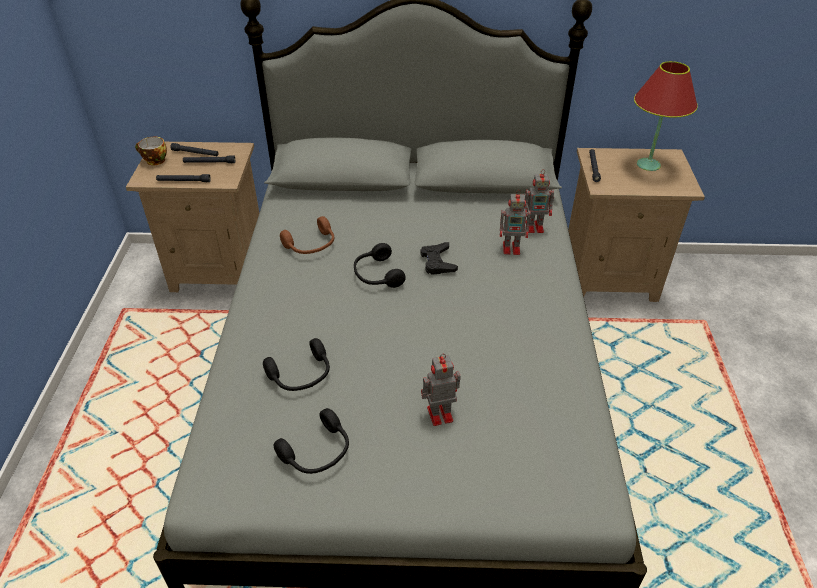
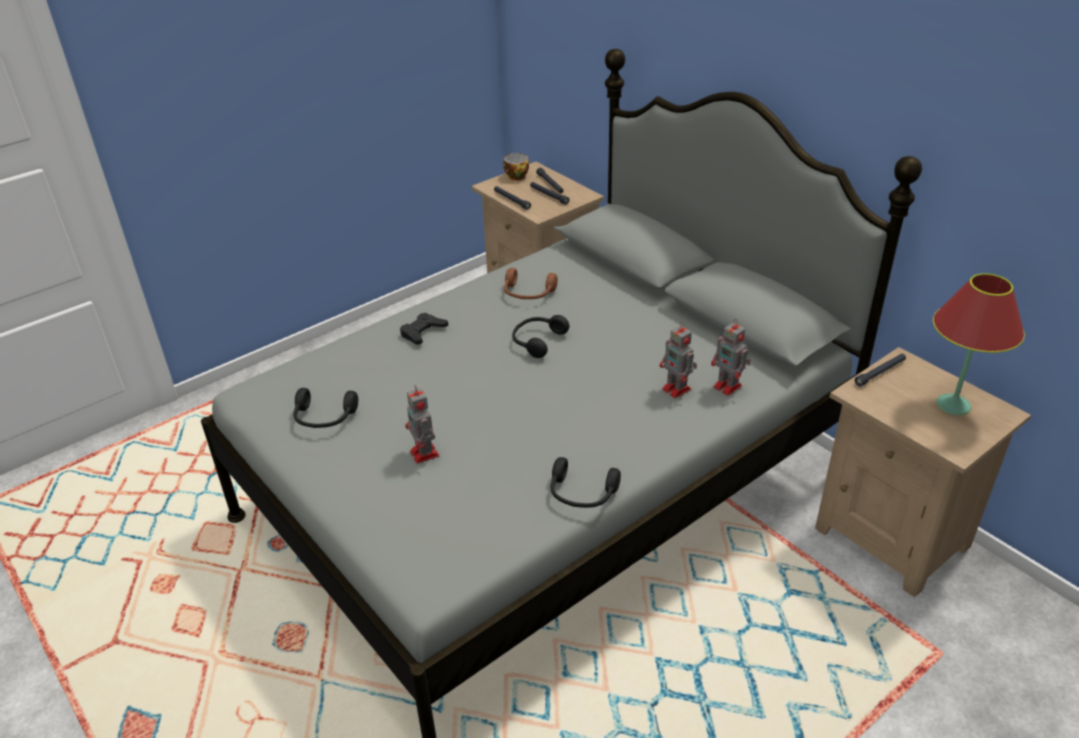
camera: 50 degrees right, 5 degrees down
black headphones [263,338,330,391] -> black headphones moved to [551,457,621,508]
black game controller [420,242,458,275] -> black game controller moved to [400,313,448,345]
toy robot [421,354,460,426] -> toy robot turned 150 degrees counterclockwise [405,385,439,464]

